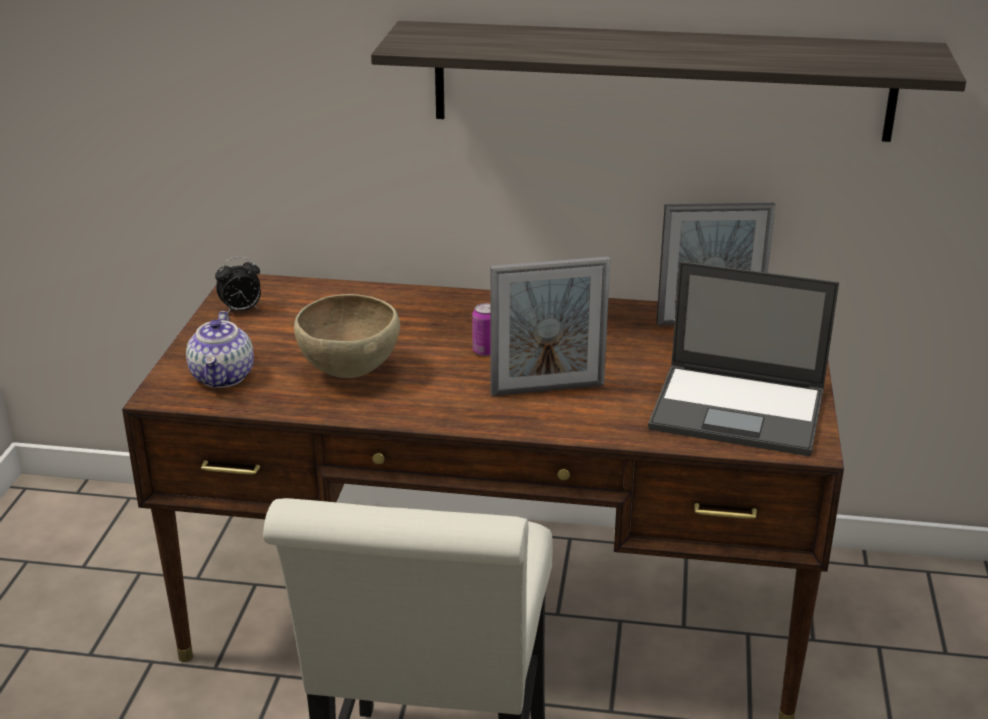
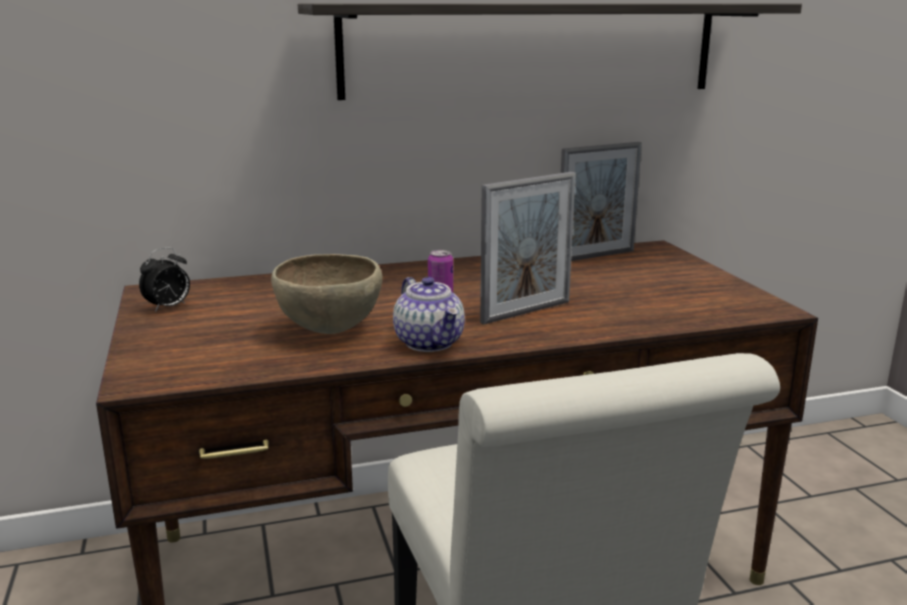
camera: 25 degrees left, 10 degrees down
teapot [186,311,254,388] -> teapot moved to [393,277,465,352]
laptop [648,261,839,456] -> none

